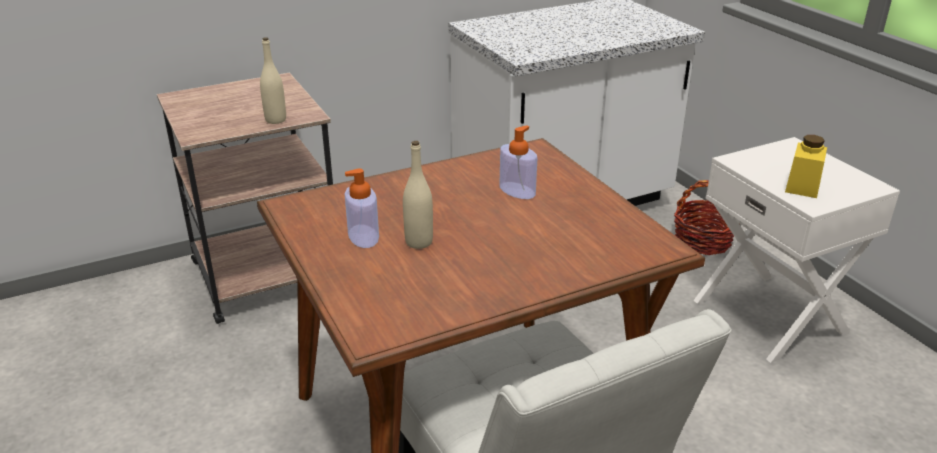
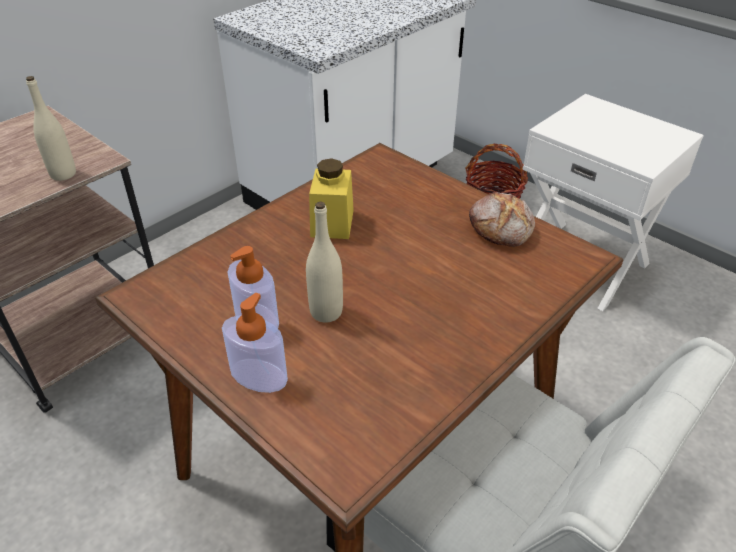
camera: 20 degrees left, 10 degrees up
soap dispenser [500,125,537,199] -> soap dispenser moved to [222,293,288,393]
yellow jar [785,135,827,198] -> yellow jar moved to [309,158,354,239]
none -> bread [469,192,535,247]

